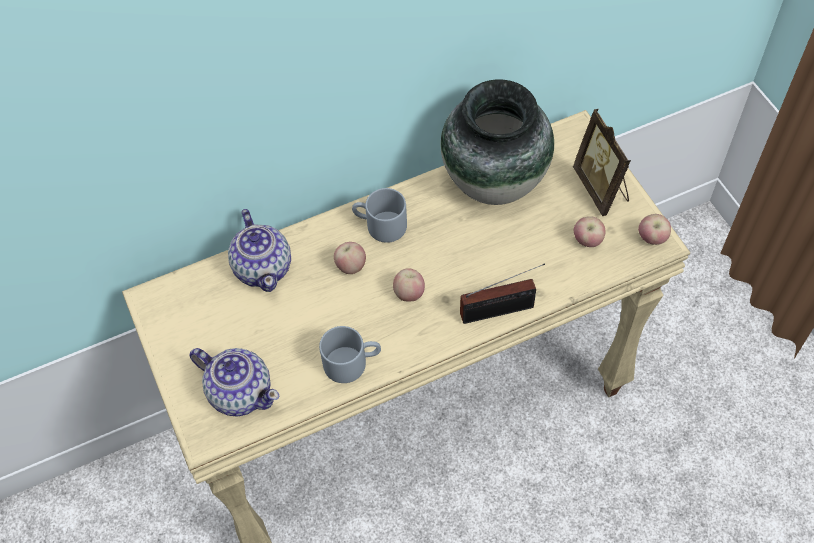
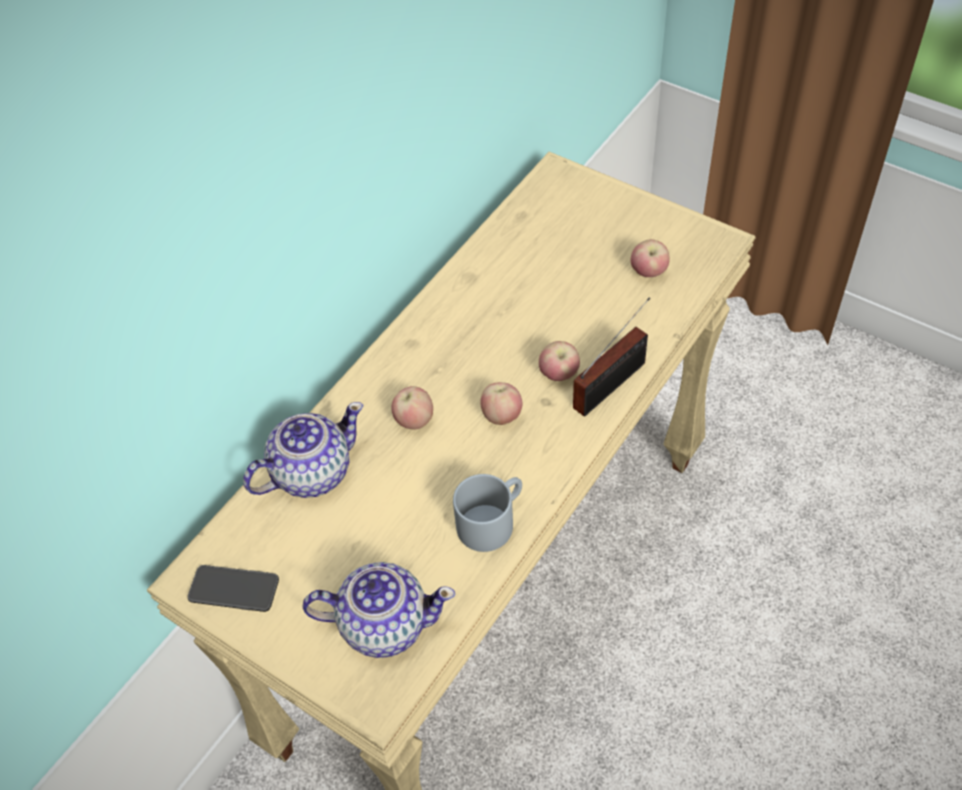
camera: 30 degrees left, 5 degrees down
teapot [228,209,291,292] -> teapot turned 75 degrees counterclockwise [243,402,363,498]
grey mug [352,188,407,243] -> none
vase [440,79,554,205] -> none
picture frame [573,109,631,216] -> none
apple [638,214,671,245] -> apple moved to [539,341,580,381]
none -> phone [188,565,279,612]

